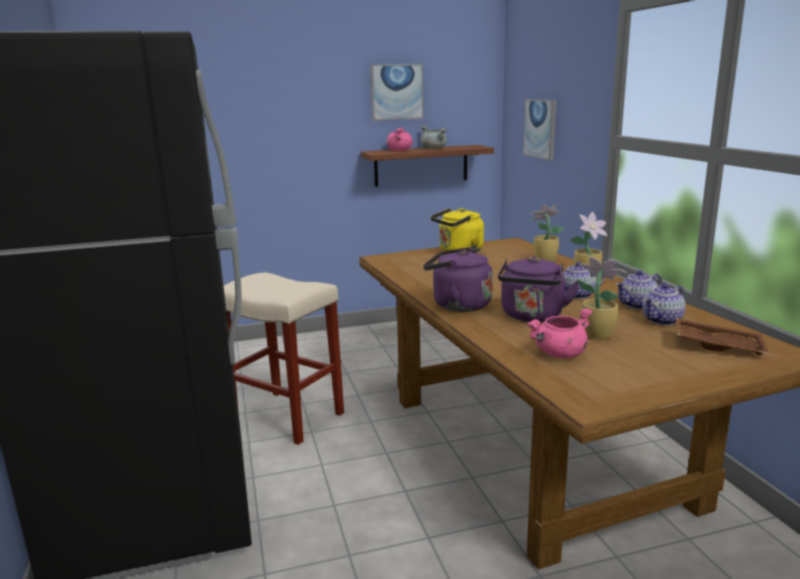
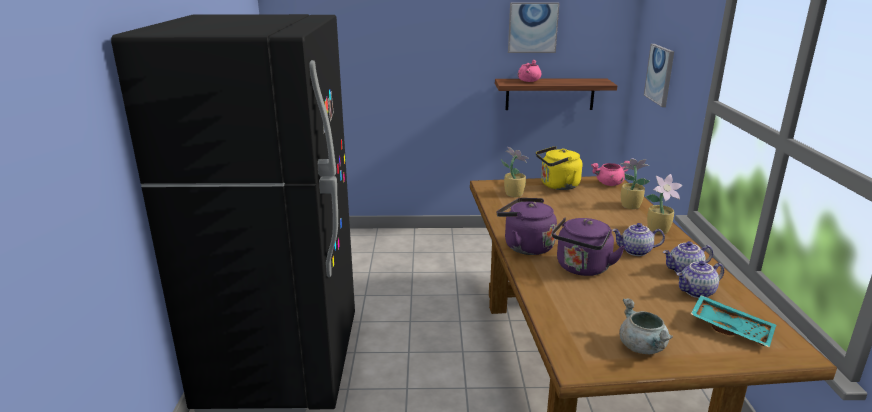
camera: 15 degrees right, 5 degrees up
beige stool [224,272,344,445] -> none
grey cooking pot [421,125,447,149] -> grey cooking pot moved to [619,298,673,354]
pink cooking pot [526,308,593,358] -> pink cooking pot moved to [591,161,630,186]
potted plant [578,257,626,339] -> potted plant moved to [501,147,529,197]
brown tray [675,318,769,355] -> turquoise tray [691,295,776,348]

